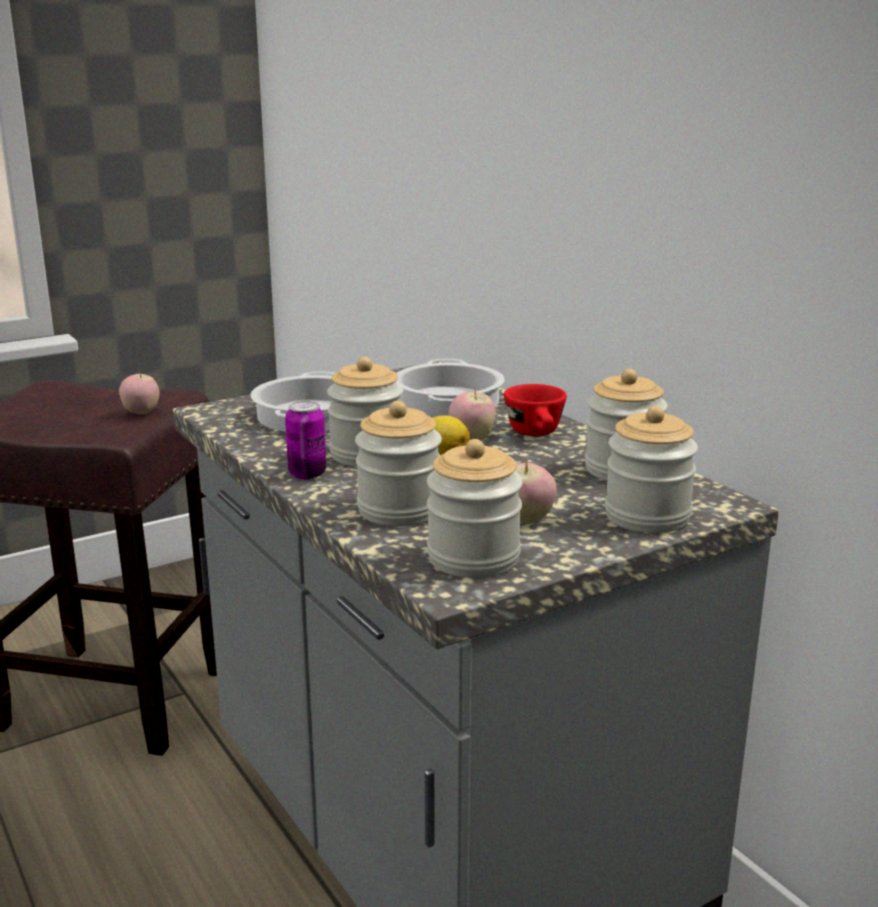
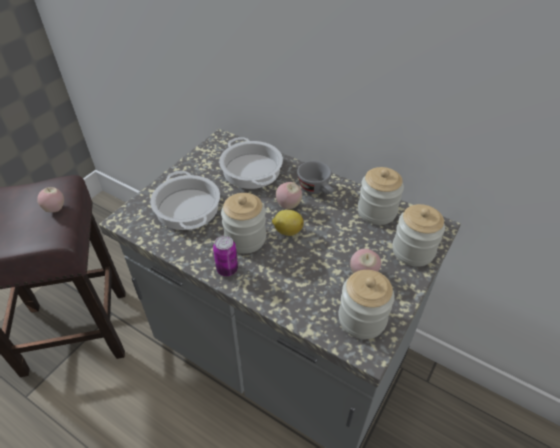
camera: 25 degrees left, 25 degrees up
jar [355,401,442,526] -> none
red cup [504,384,567,436] -> grey cup [297,161,333,195]

